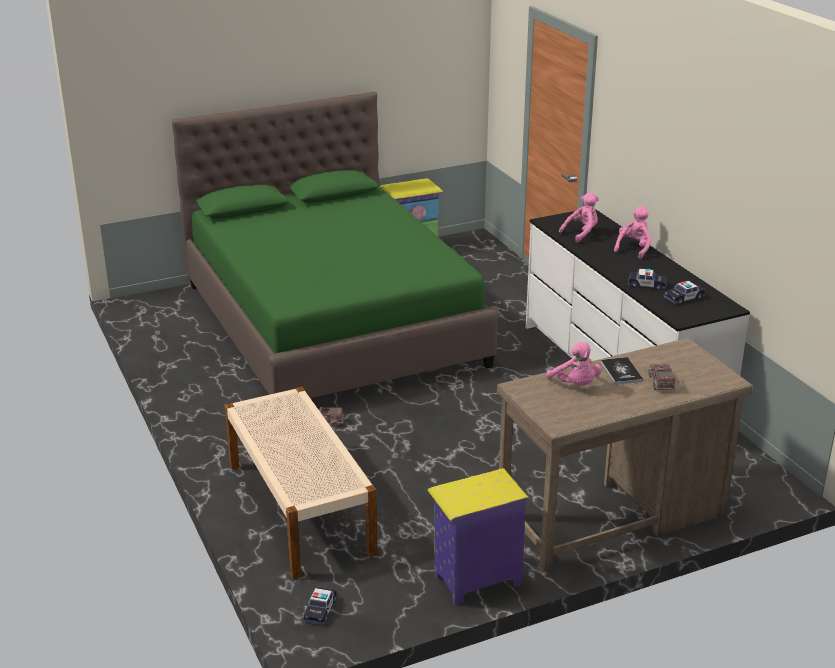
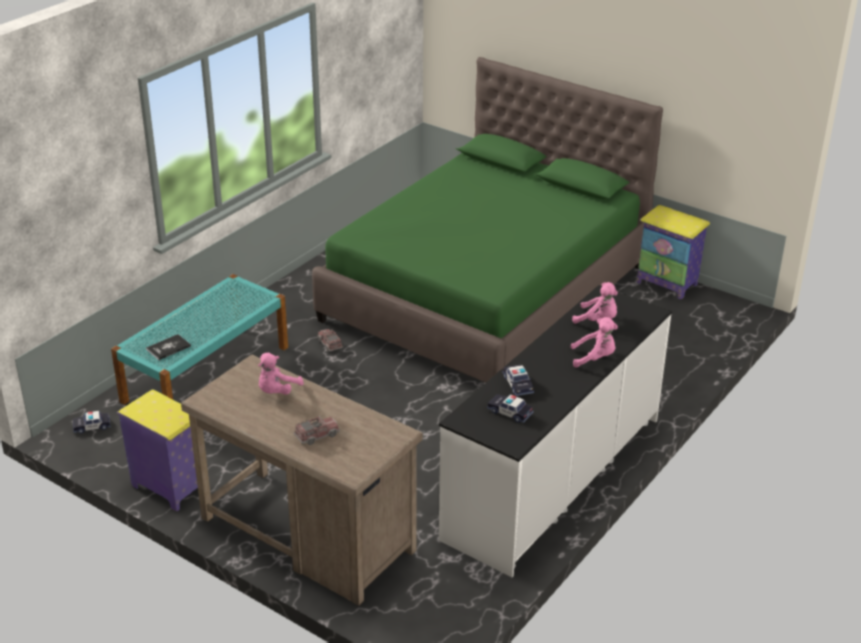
camera: 60 degrees right, 5 degrees up
beige bench [225,387,378,579] -> turquoise bench [111,274,288,405]
book [601,357,643,385] -> book moved to [146,334,191,360]

